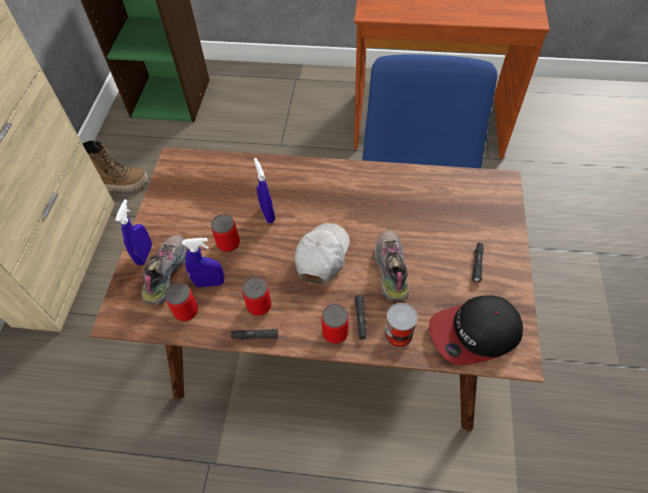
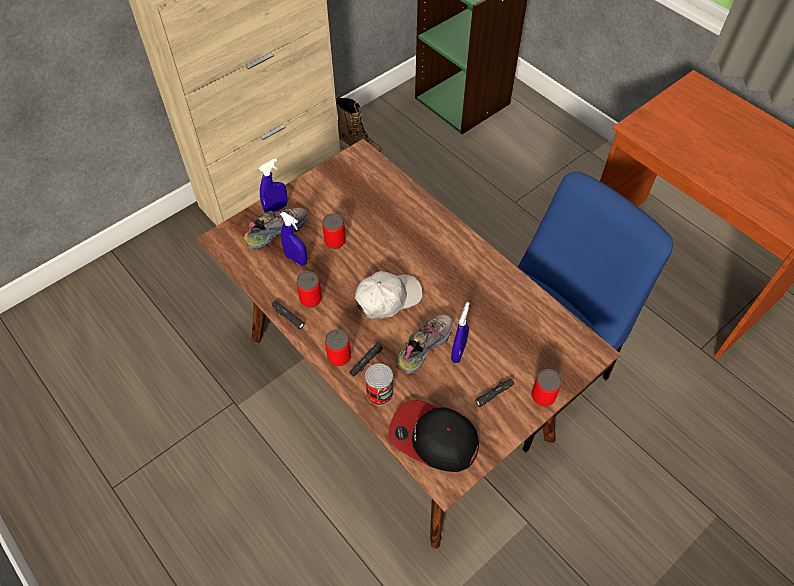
camera: 40 degrees right, 0 degrees up
can [165,282,198,321] -> can moved to [531,369,562,406]
blue spray bottle [254,158,275,223] -> blue spray bottle moved to [451,302,470,363]

